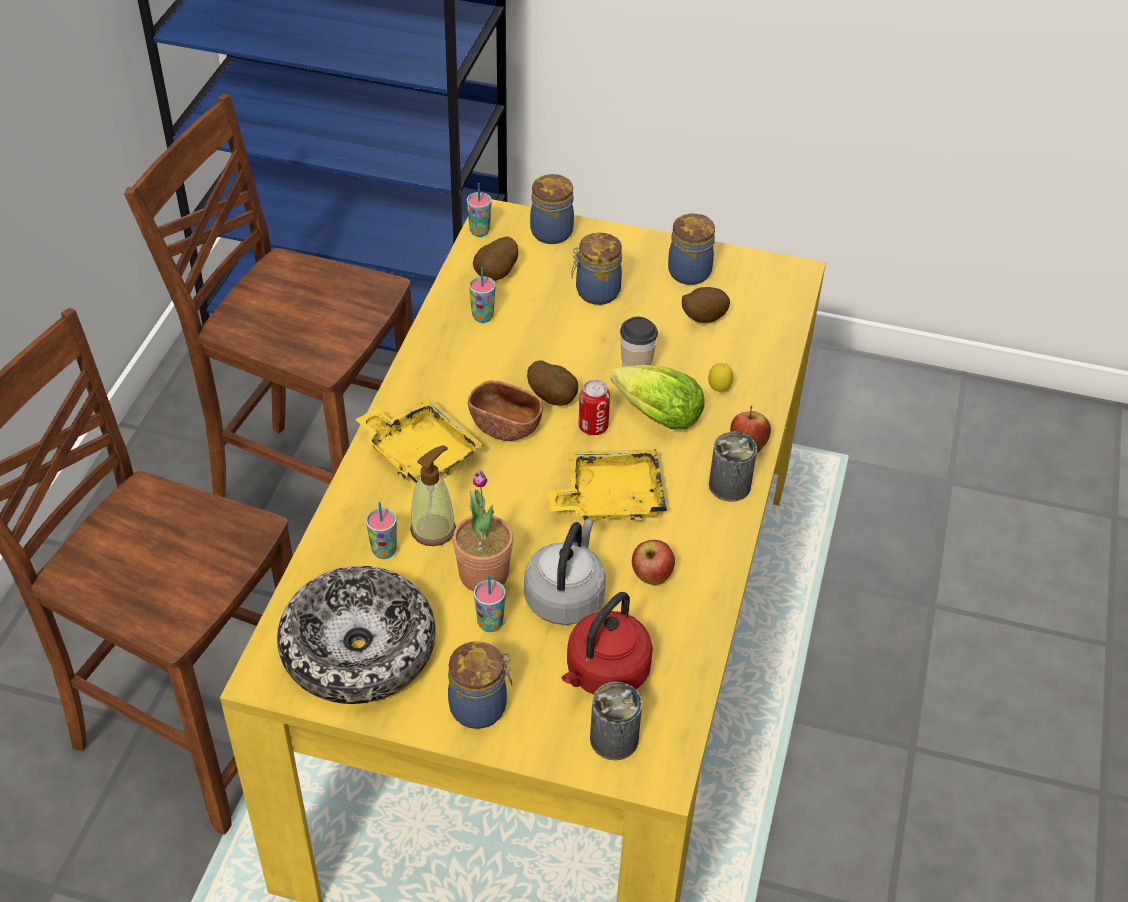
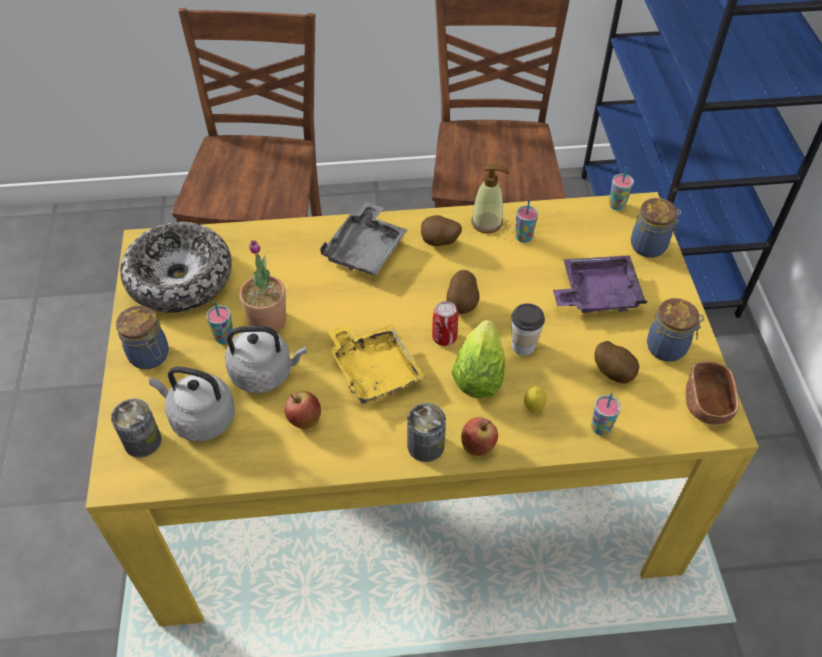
camera: 70 degrees right, 5 degrees up
yellow tray [355,397,484,484] -> grey tray [320,201,407,275]
cup [366,502,397,559] -> cup moved to [591,393,621,435]
soap dispenser [410,445,456,546] -> soap dispenser moved to [471,163,510,233]
brown bowl [468,380,543,441] -> brown bowl moved to [686,361,739,424]
potato [473,237,518,281] -> potato moved to [421,215,462,246]
red kettle [562,592,653,694] -> grey kettle [149,366,235,442]
jar [571,232,622,305] -> purple tray [553,255,648,313]

